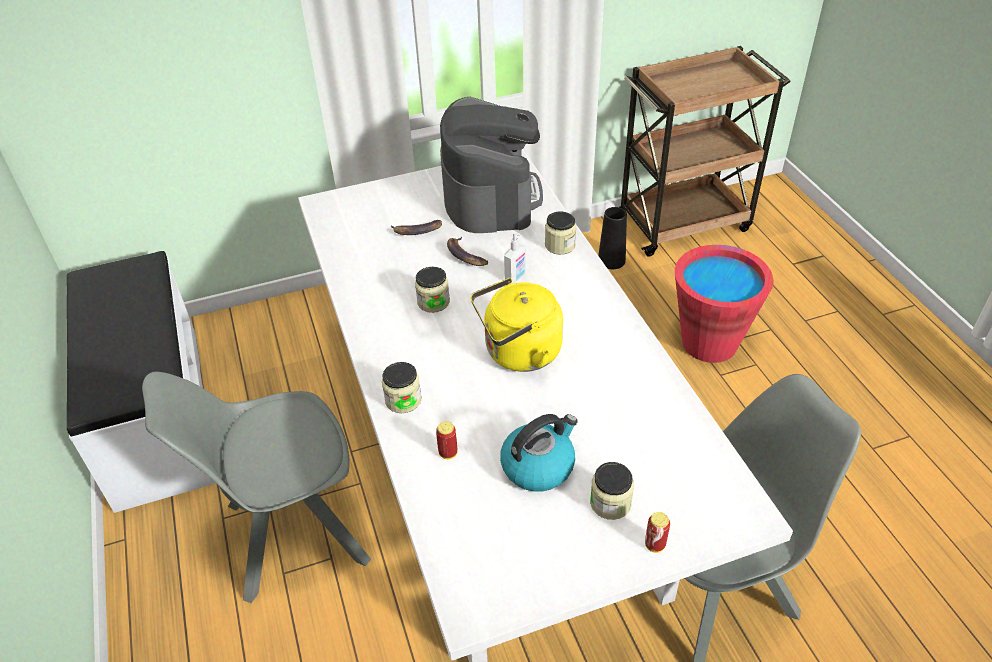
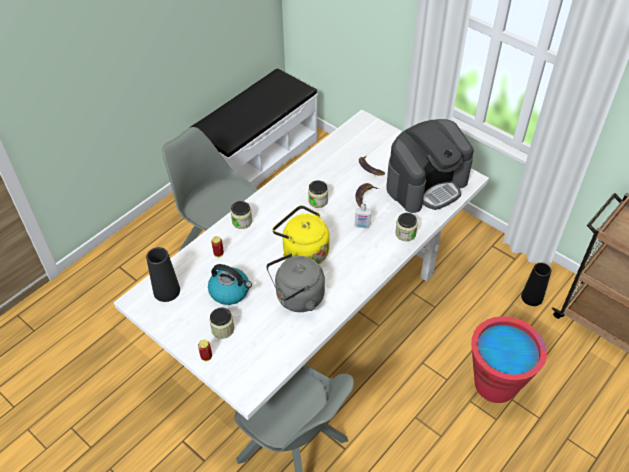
camera: 60 degrees right, 5 degrees up
none -> black vase [146,247,180,302]
none -> grey kettle [266,253,325,312]

